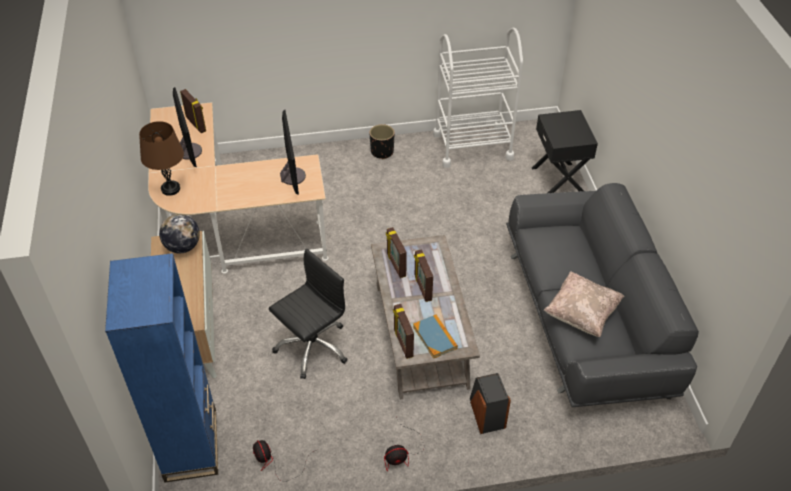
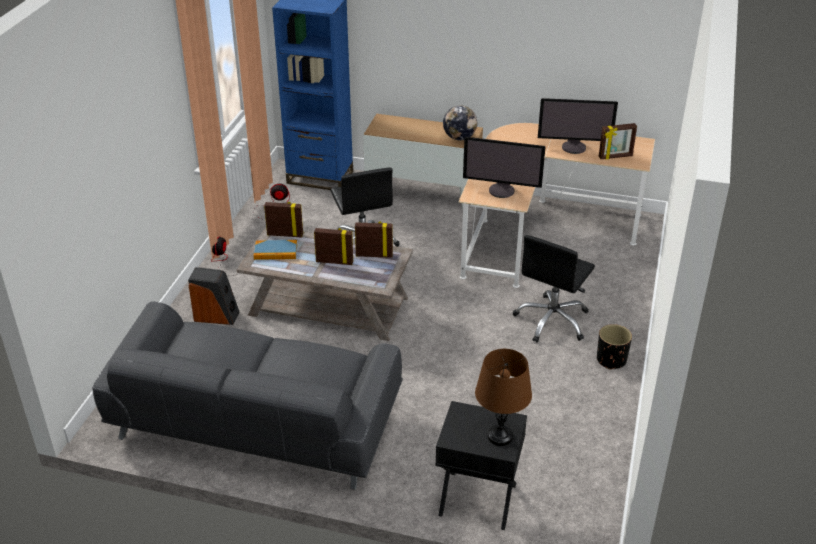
camera: 115 degrees right, 10 degrees down
brown table lamp [139,121,184,196] -> brown table lamp moved to [475,349,532,446]
white cart [433,28,523,168] -> none
beige pillow [544,271,624,337] -> none
none -> black office chair [513,235,595,343]

